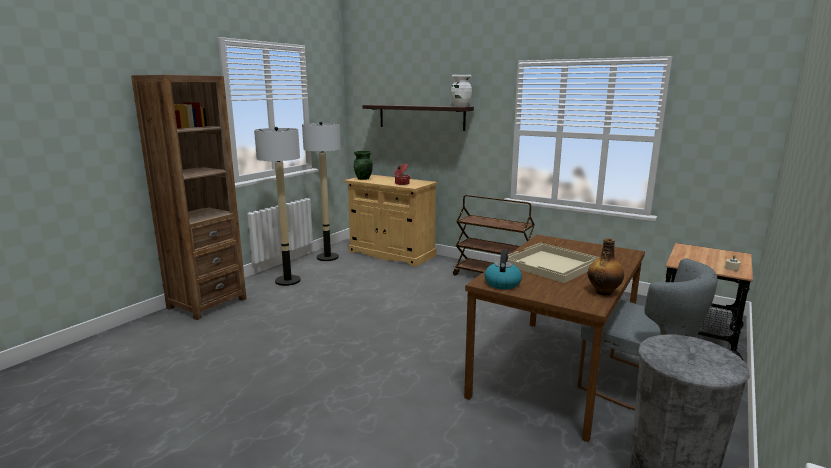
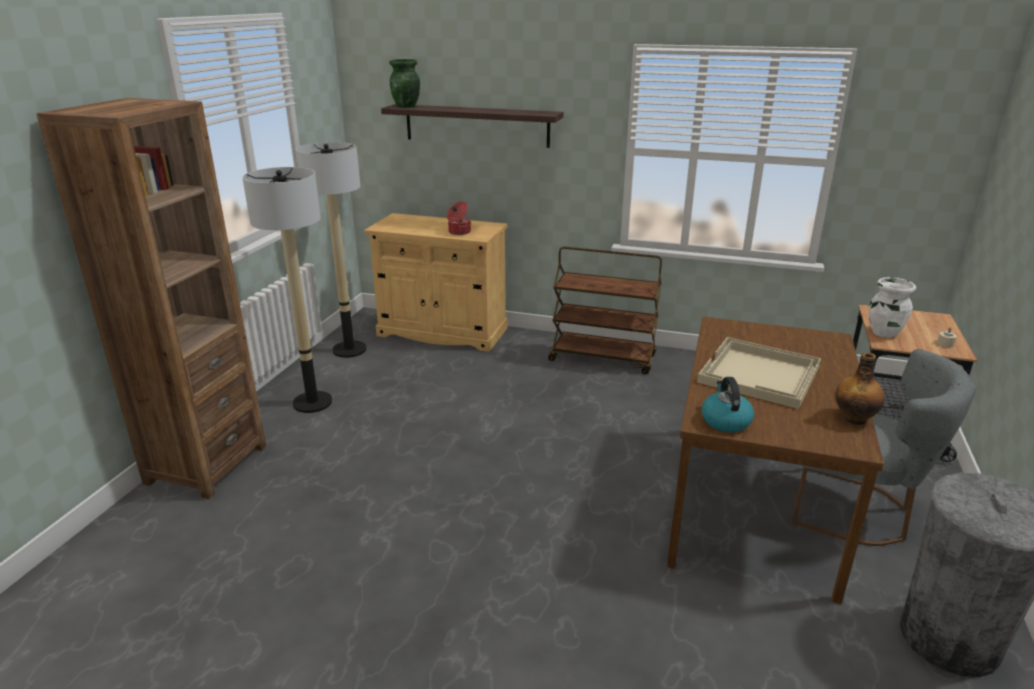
camera: 15 degrees left, 10 degrees up
green vase [354,151,373,180] -> green vase moved to [389,59,420,108]
white vase [451,75,472,107] -> white vase moved to [869,277,916,338]

